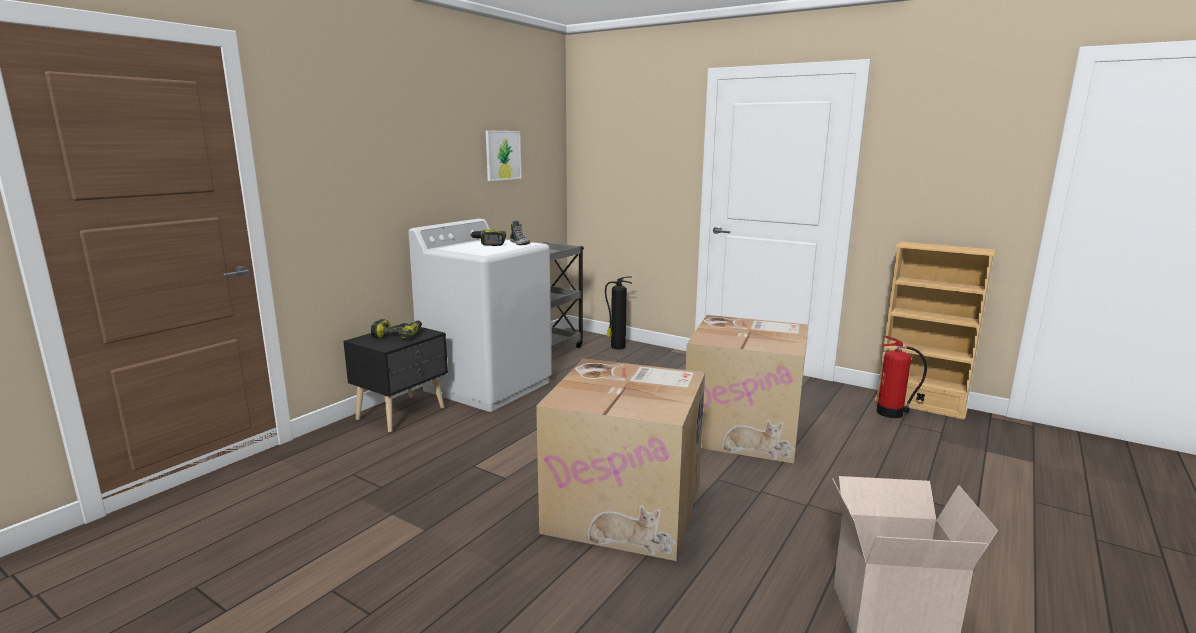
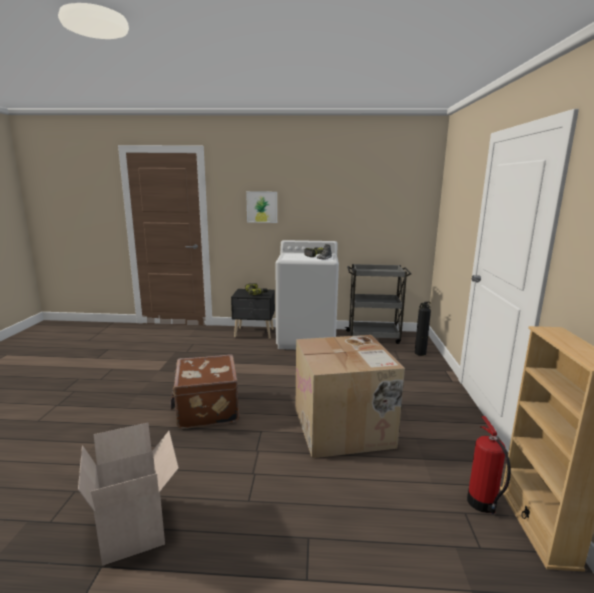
camera: 60 degrees right, 0 degrees up
picture [486,131,522,181] -> picture moved to [246,191,277,223]
cardboard box [536,359,705,561] -> brown suitcase [170,354,239,429]

